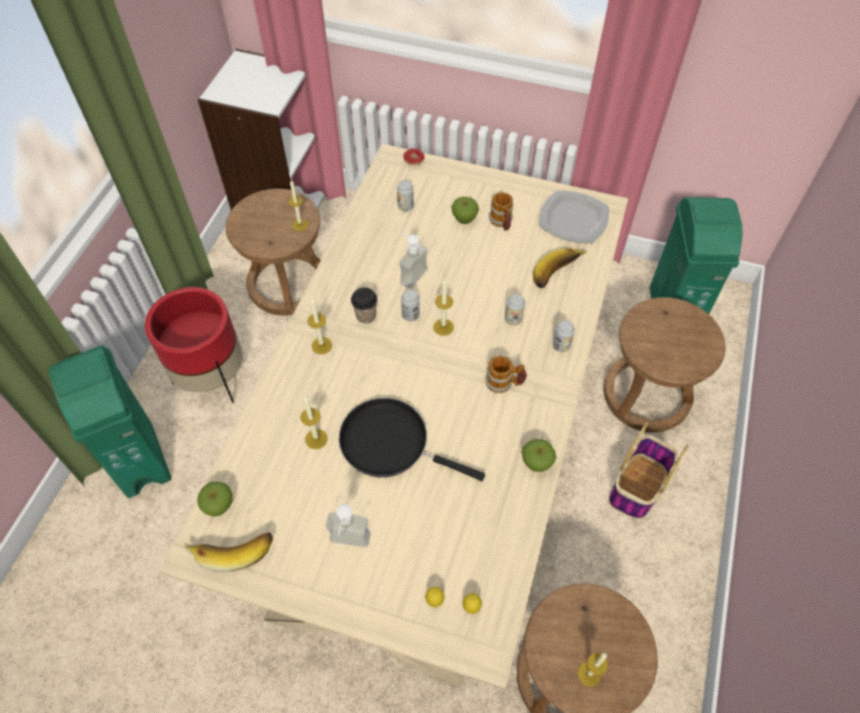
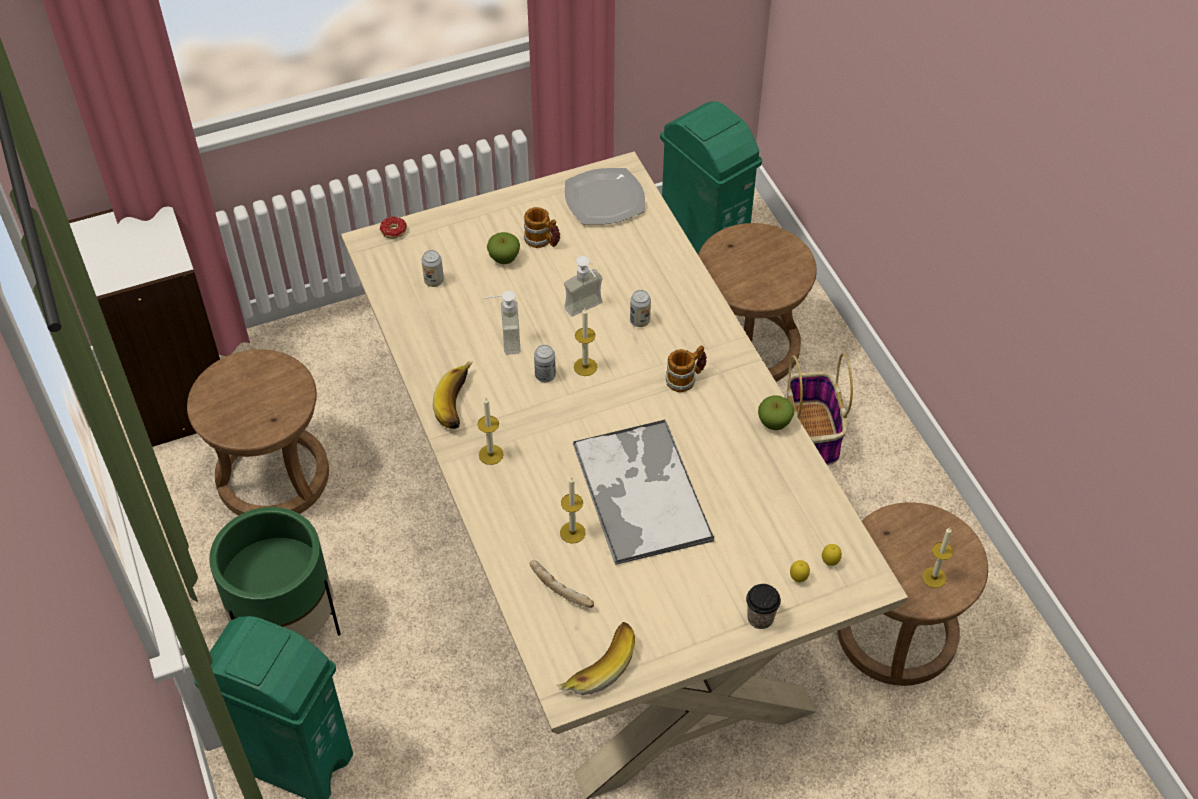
camera: 40 degrees left, 5 degrees down
red planter [145,287,243,403] -> green planter [209,507,341,640]
apple [198,482,232,516] -> none
candle [288,180,308,231] -> none
soap dispenser [326,504,371,547] -> soap dispenser moved to [564,256,603,316]
black frying pan [339,398,485,481] -> tray [573,420,714,565]
cup [351,287,377,324] -> cup moved to [746,584,781,629]
banana [533,248,587,288] -> banana moved to [433,362,472,429]
can [552,320,575,352] -> none
none -> bread [529,560,594,608]

